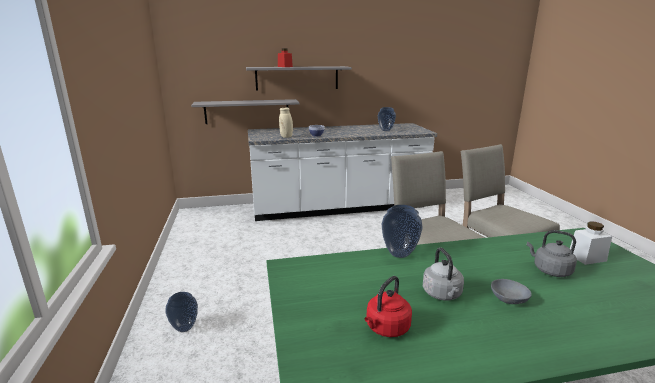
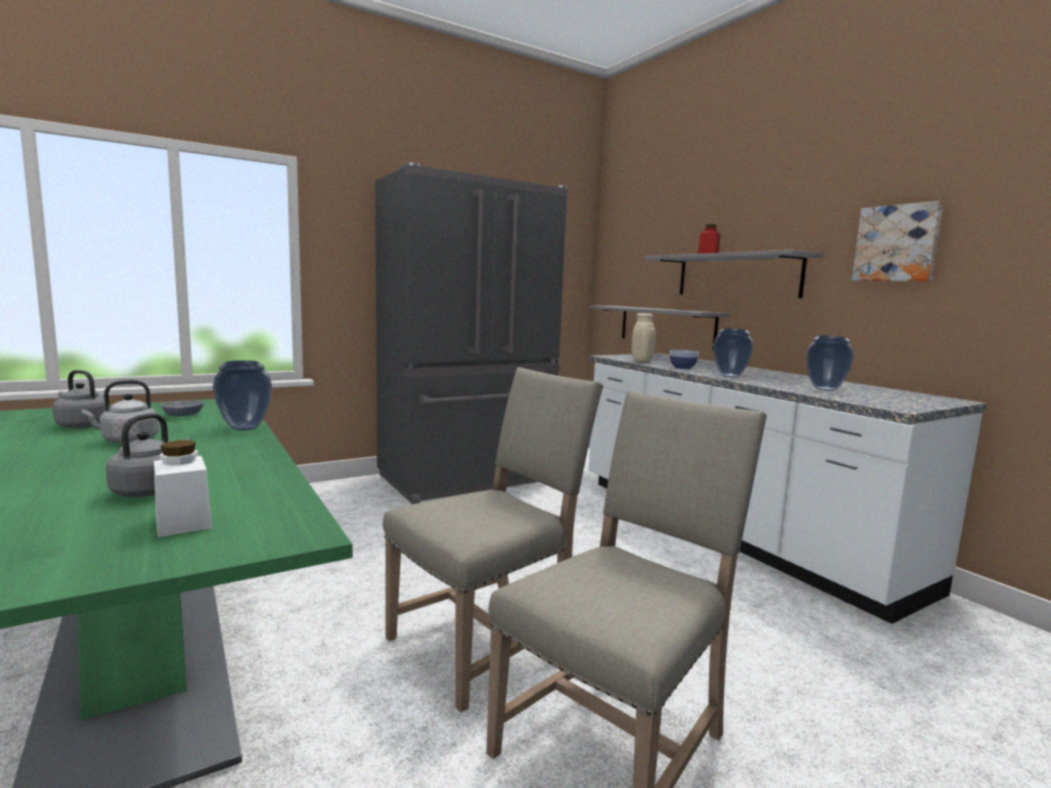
camera: 70 degrees right, 10 degrees down
vase [165,292,198,332] -> vase moved to [713,328,753,377]
red kettle [365,276,412,337] -> grey kettle [52,370,106,428]
grey bowl [491,279,532,304] -> grey bowl moved to [160,400,204,417]
none -> grey fridge [375,162,568,504]
none -> picture [852,201,944,281]

